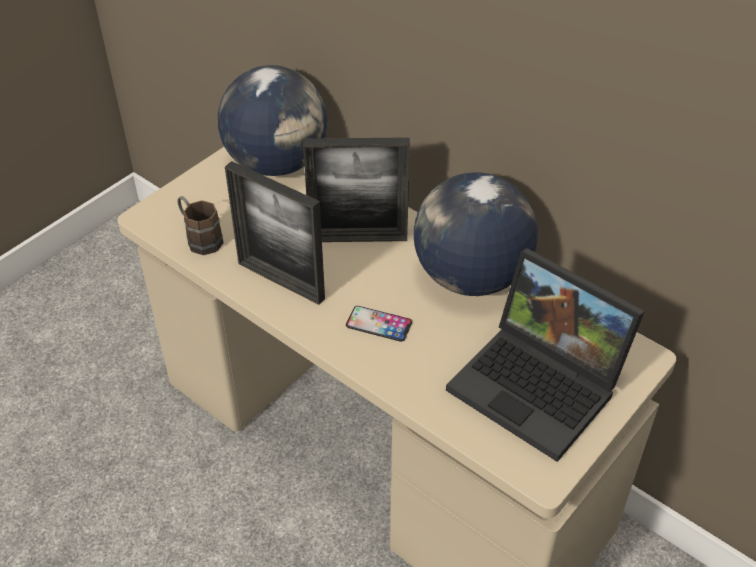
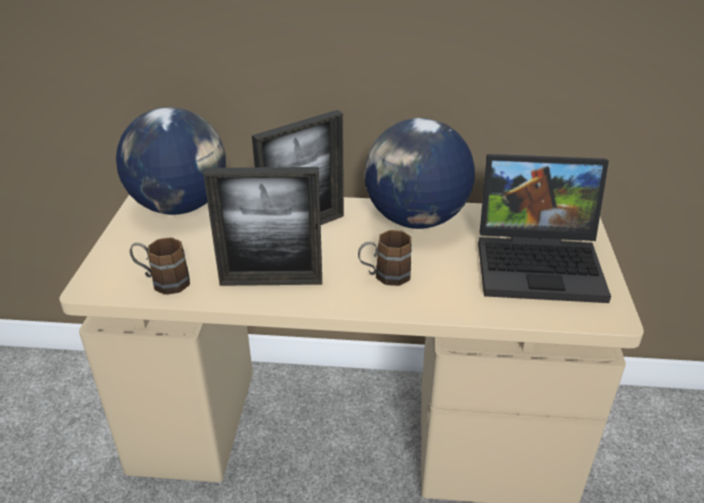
camera: 35 degrees left, 10 degrees down
phone [346,306,412,342] -> brown mug [358,230,412,286]

